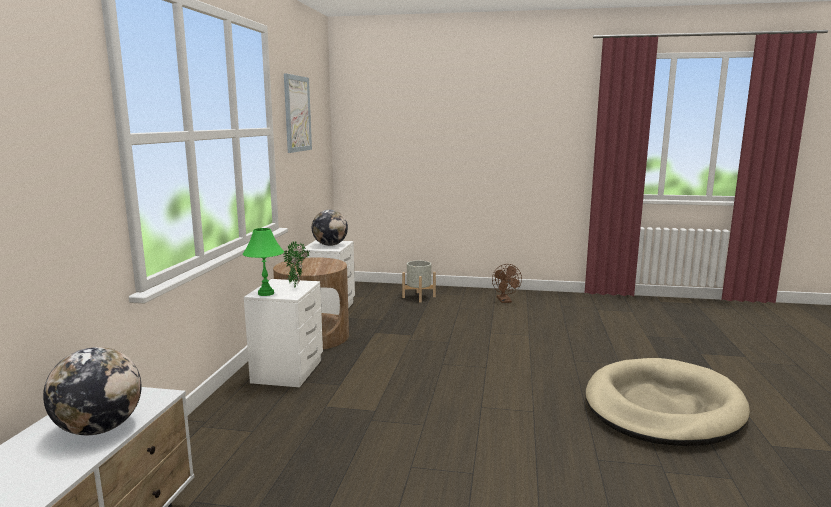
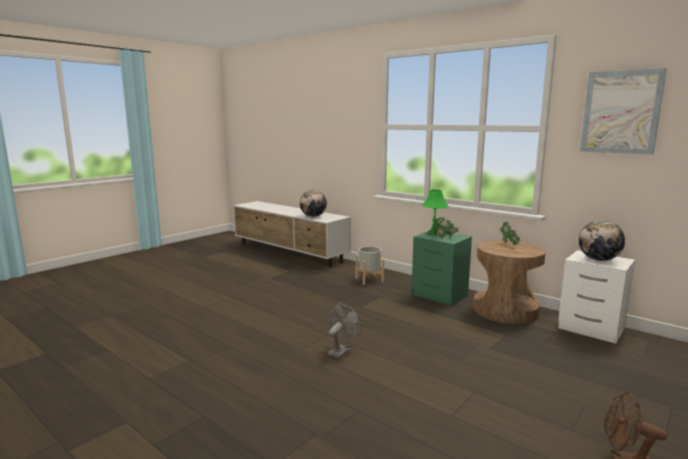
camera: 120 degrees right, 0 degrees up
white nightstand [244,279,323,387] -> green nightstand [412,231,472,306]
grey planter [402,261,436,303] -> grey planter moved to [356,247,384,285]
beige dog bed [586,358,750,446] -> none
none -> grey fan [328,304,362,359]

